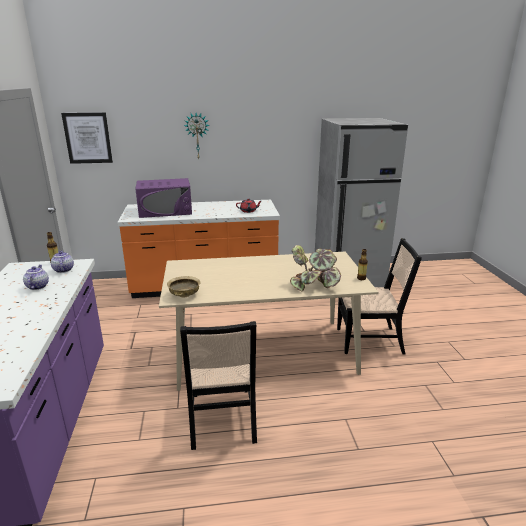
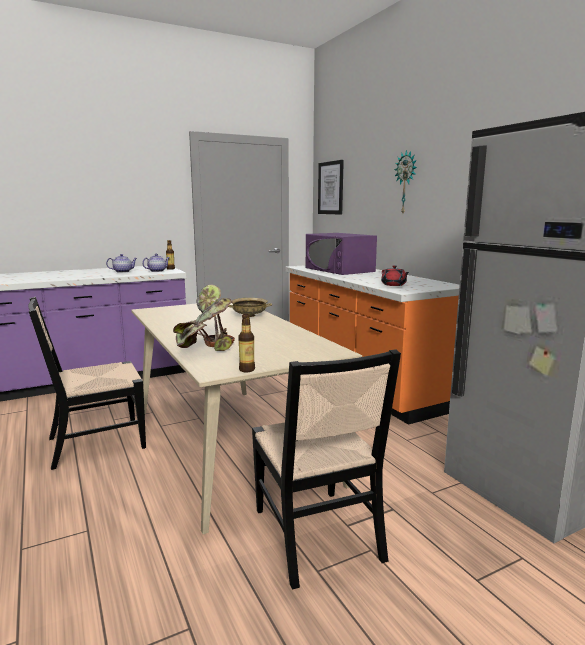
camera: 70 degrees right, 10 degrees down
beige bowl [167,276,200,298] -> beige bowl moved to [228,298,272,317]

